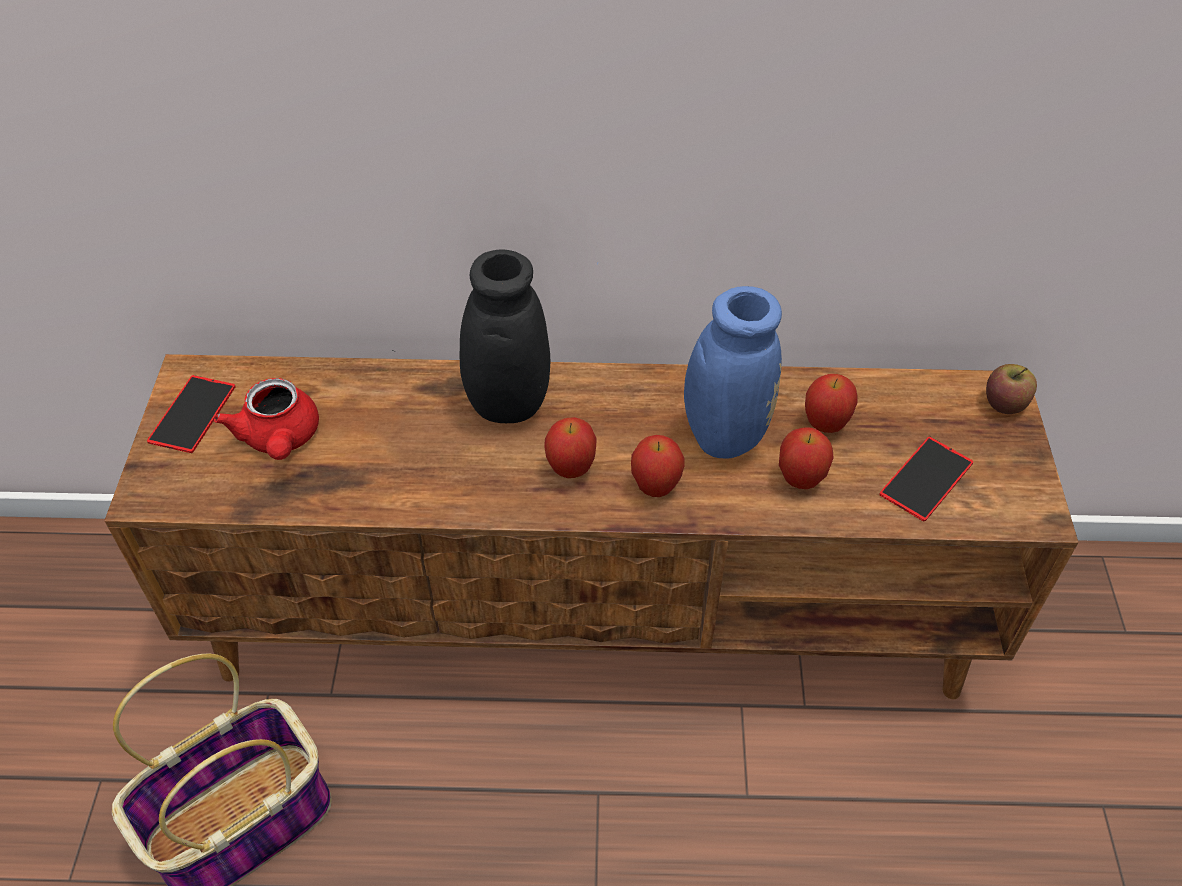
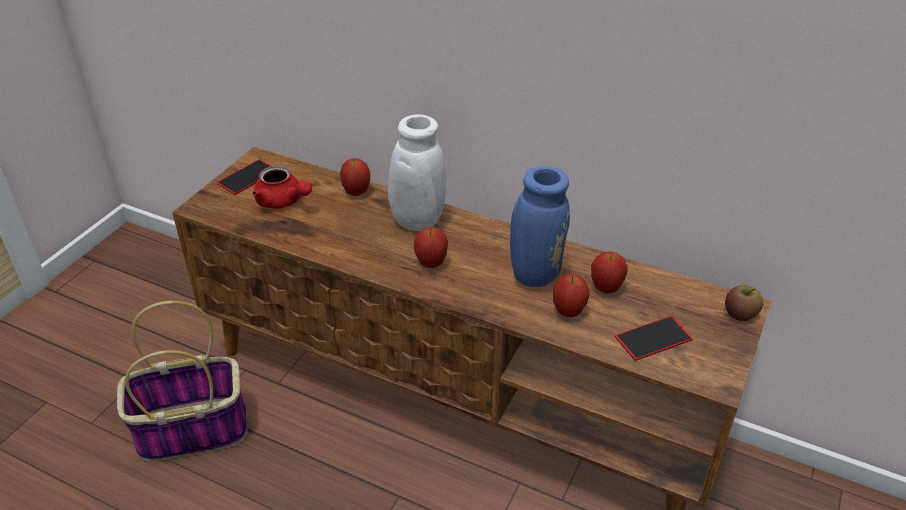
camera: 25 degrees right, 10 degrees down
red teapot [214,378,319,460] -> red teapot turned 60 degrees counterclockwise [252,166,312,209]
black vase [392,250,550,423] -> white vase [328,114,446,231]
apple [631,435,685,497] -> apple moved to [340,158,370,196]

